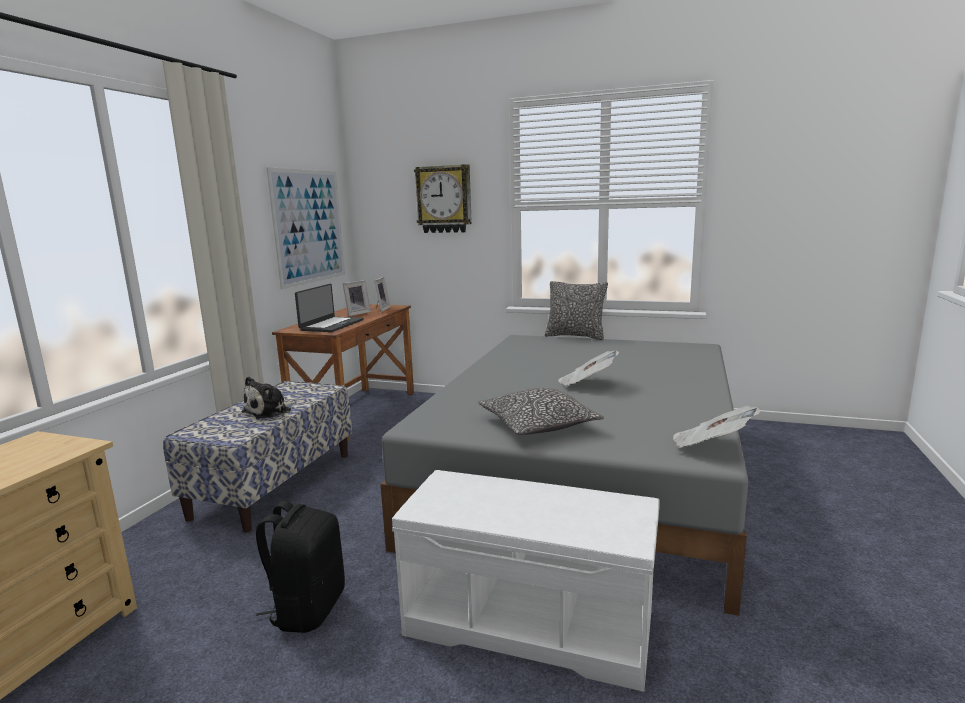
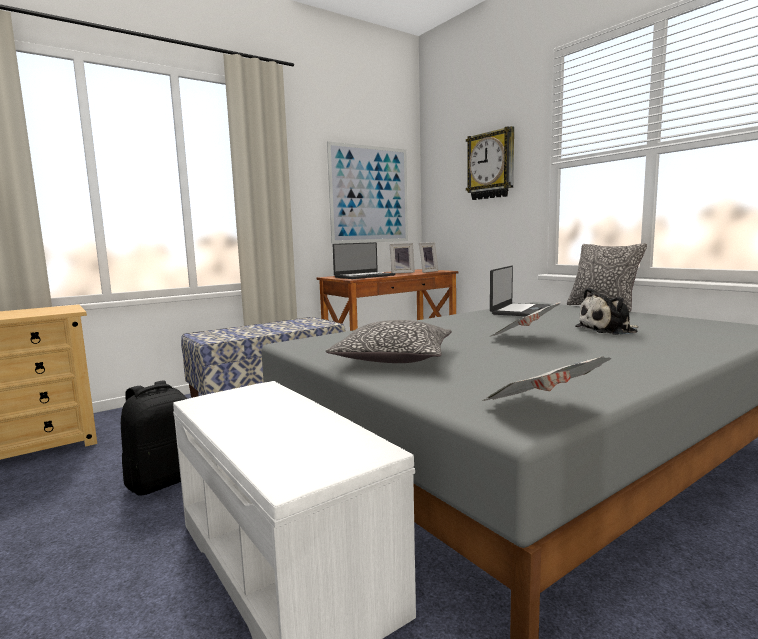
camera: 35 degrees right, 5 degrees down
plush toy [241,376,297,419] -> plush toy moved to [575,288,638,335]
none -> laptop [490,266,550,316]

